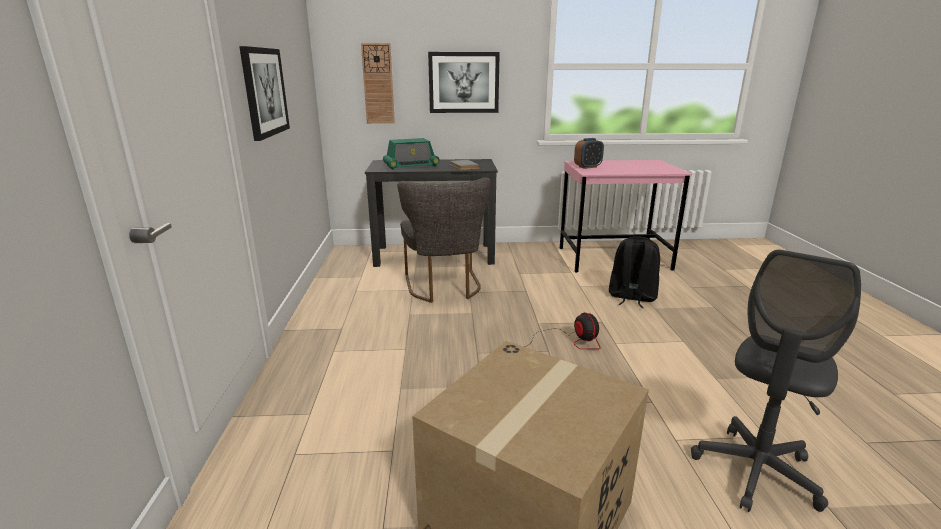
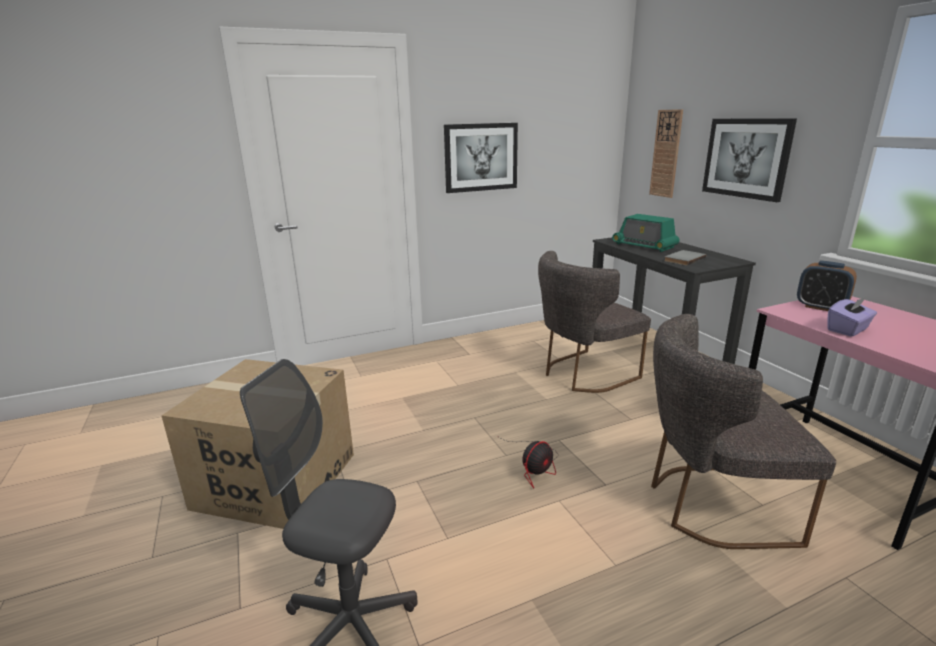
camera: 70 degrees right, 0 degrees up
black backpack [609,236,660,308] -> grey chair [651,314,836,549]
none -> purple tissue box [827,297,877,337]

